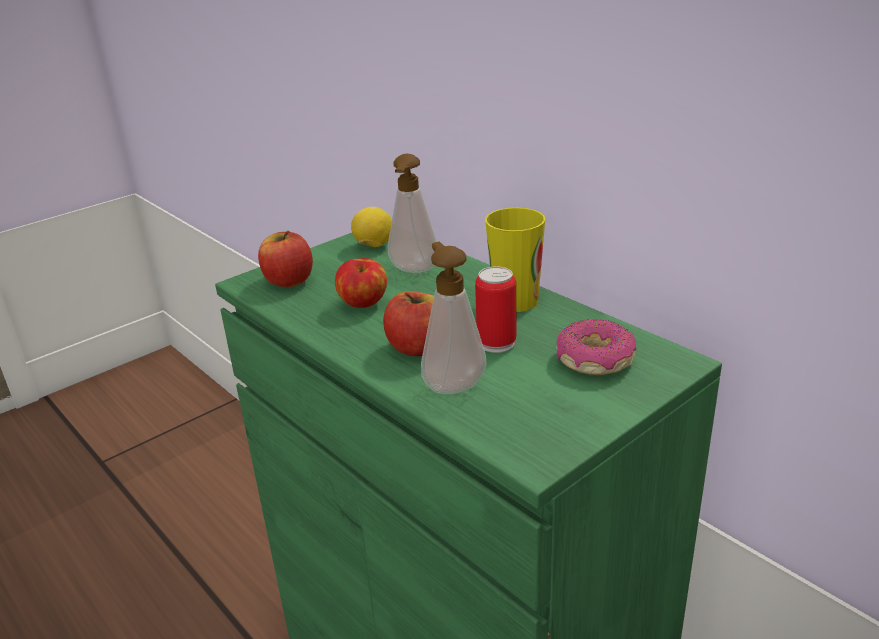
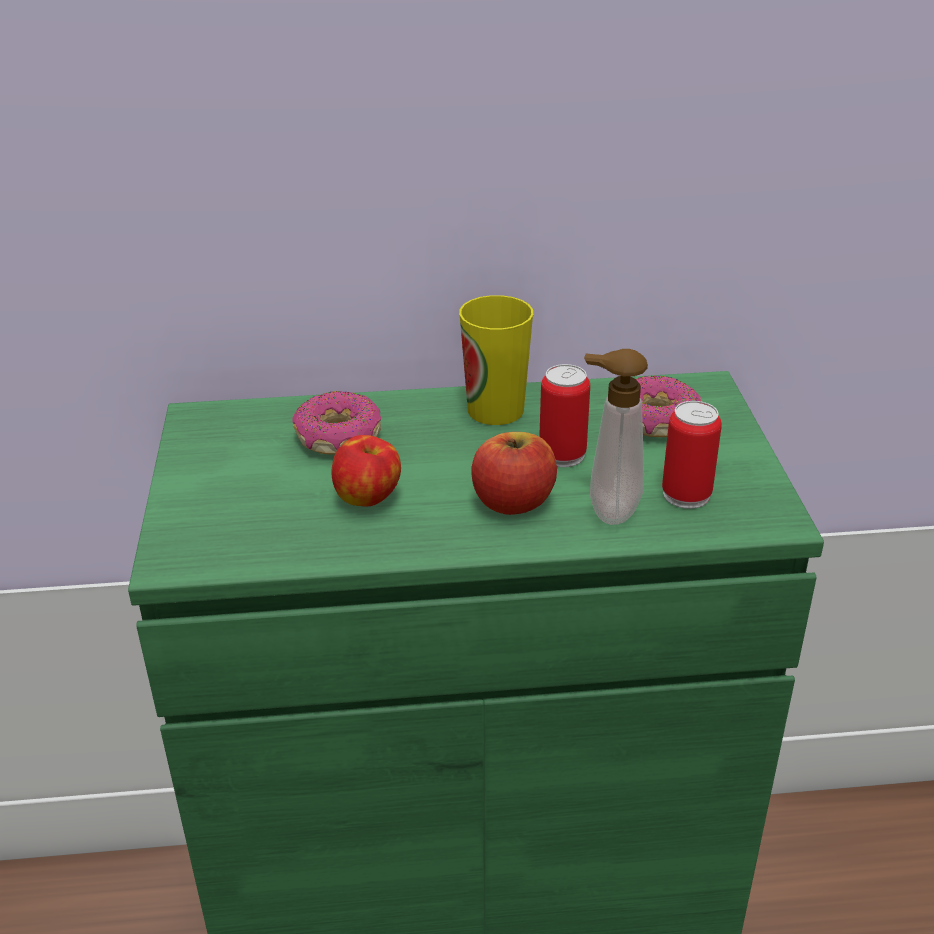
camera: 55 degrees left, 5 degrees up
apple [258,231,313,287] -> none
lemon [351,207,392,247] -> none
soap dispenser [388,154,437,273] -> donut [292,391,381,455]
none -> can [662,401,722,509]

